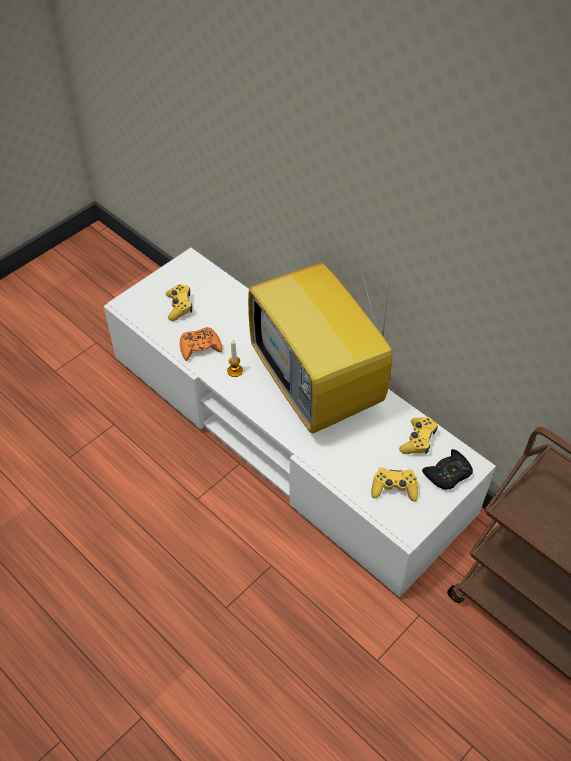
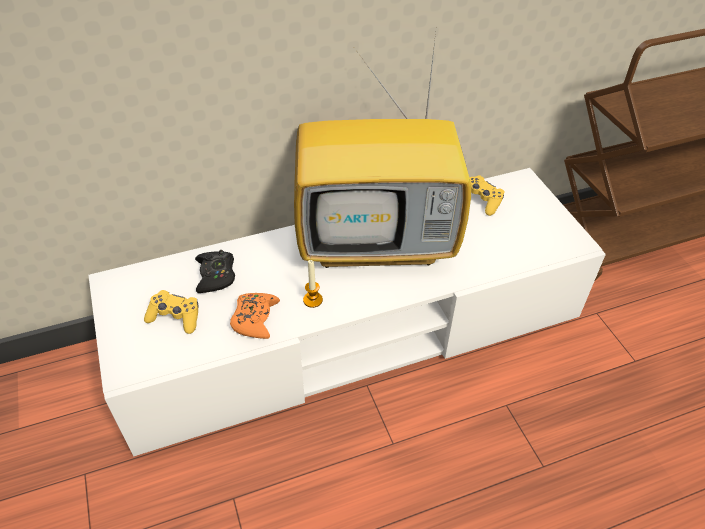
camera: 65 degrees left, 5 degrees down
yellow game controller [371,467,418,501] -> none
black game controller [422,449,473,490] -> black game controller moved to [195,250,235,293]

